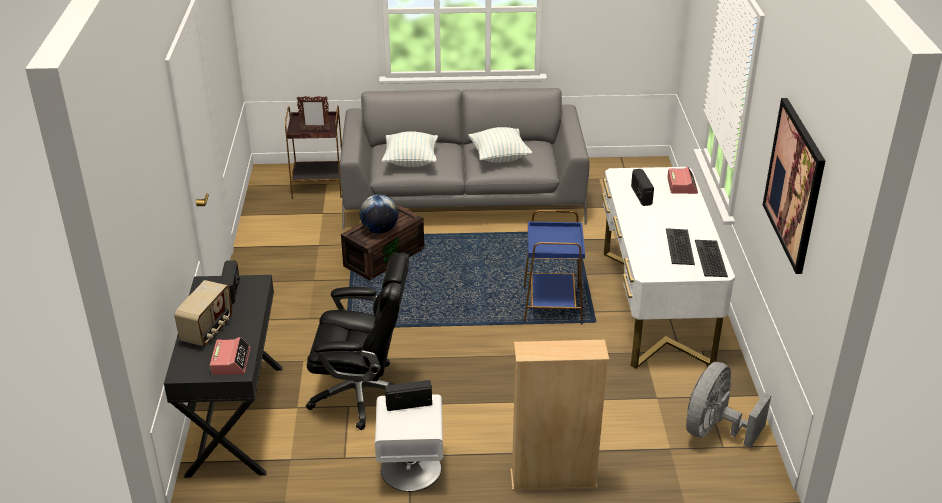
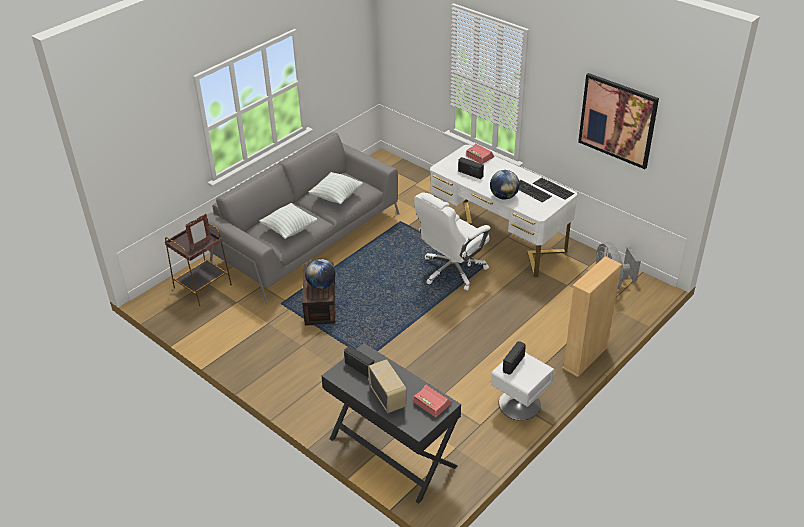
camera: 45 degrees left, 5 degrees up
black office chair [306,253,409,430] -> none
blue side table [523,210,585,324] -> white office chair [414,192,491,291]
none -> globe [490,170,520,200]

